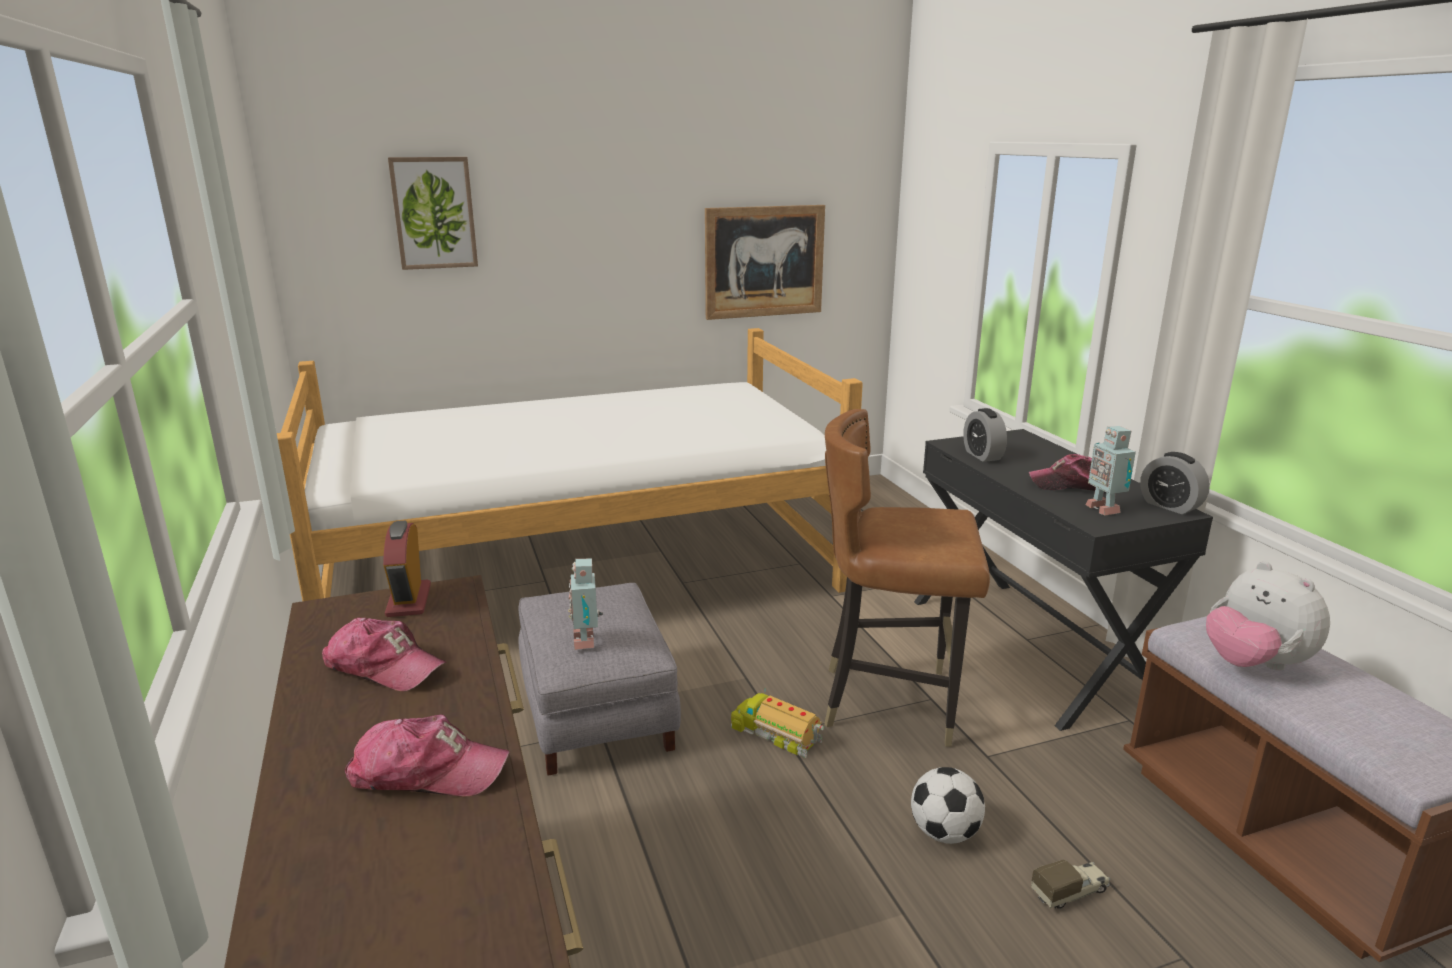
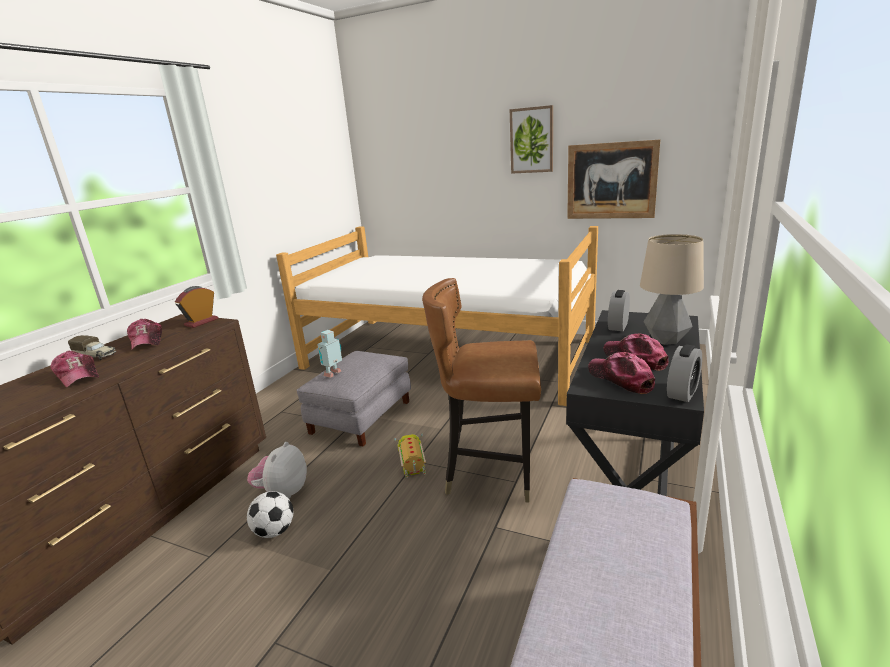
camera: 45 degrees right, 0 degrees up
picture [388,157,478,270] -> picture moved to [510,105,553,174]
brown chair [824,409,990,747] -> brown chair turned 45 degrees counterclockwise [422,278,541,502]
football [911,767,985,844] -> football moved to [247,491,293,538]
toy truck [1031,860,1110,909] -> toy truck moved to [68,335,116,360]
toy robot [1086,426,1136,516] -> cap [588,352,655,394]
alarm clock [1140,452,1210,514] -> alarm clock turned 150 degrees counterclockwise [667,344,702,402]
plush toy [1206,561,1330,670] -> plush toy moved to [247,442,307,499]
none -> table lamp [640,234,704,345]

